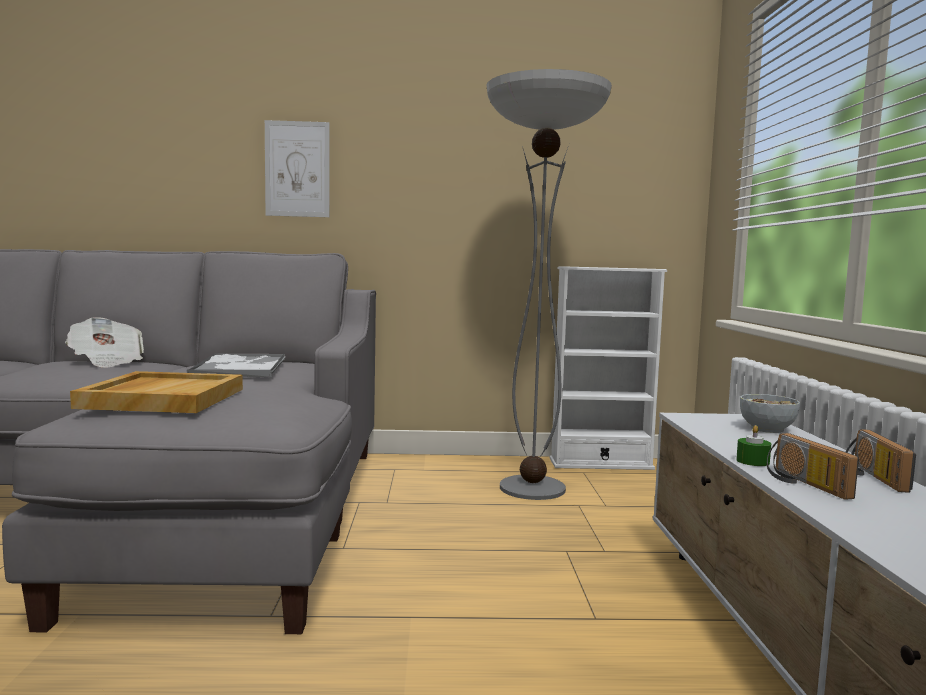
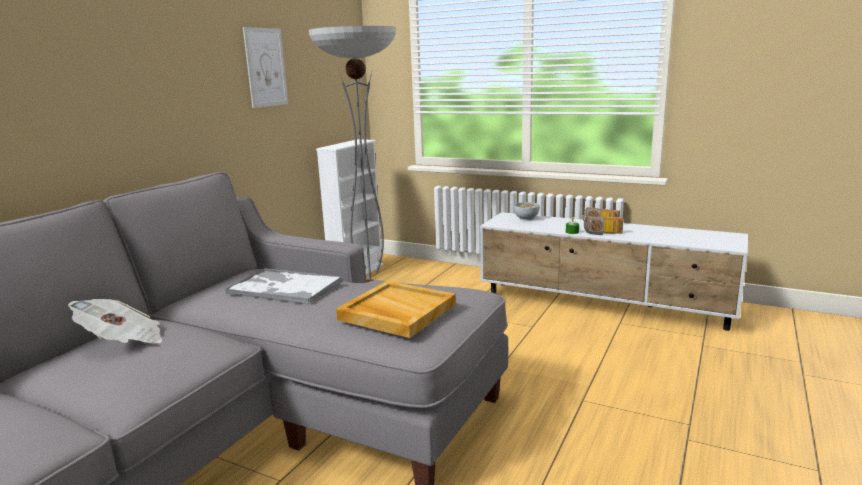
camera: 60 degrees left, 10 degrees up
picture [265,120,330,217] -> picture moved to [243,27,288,108]

